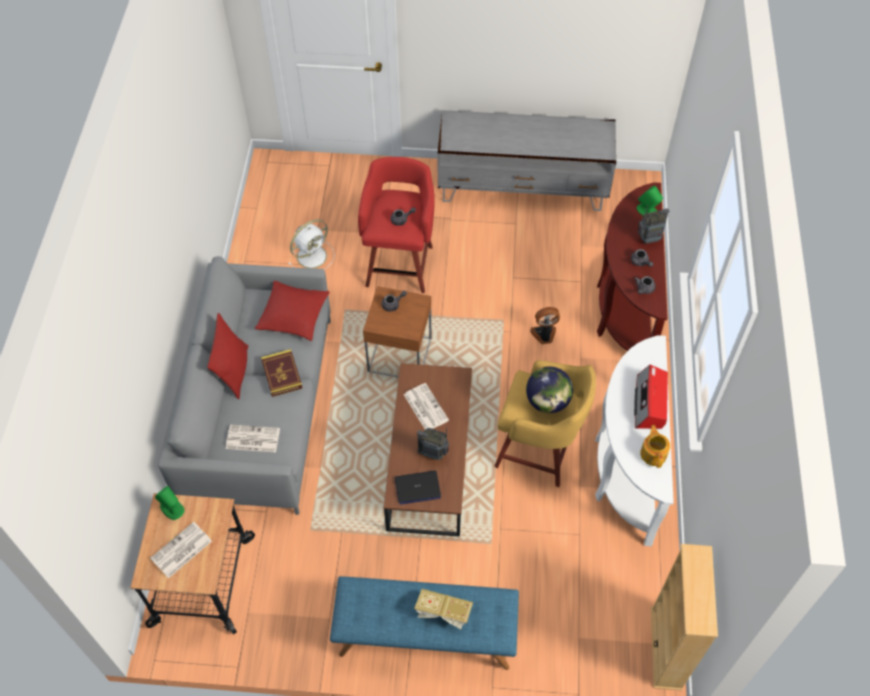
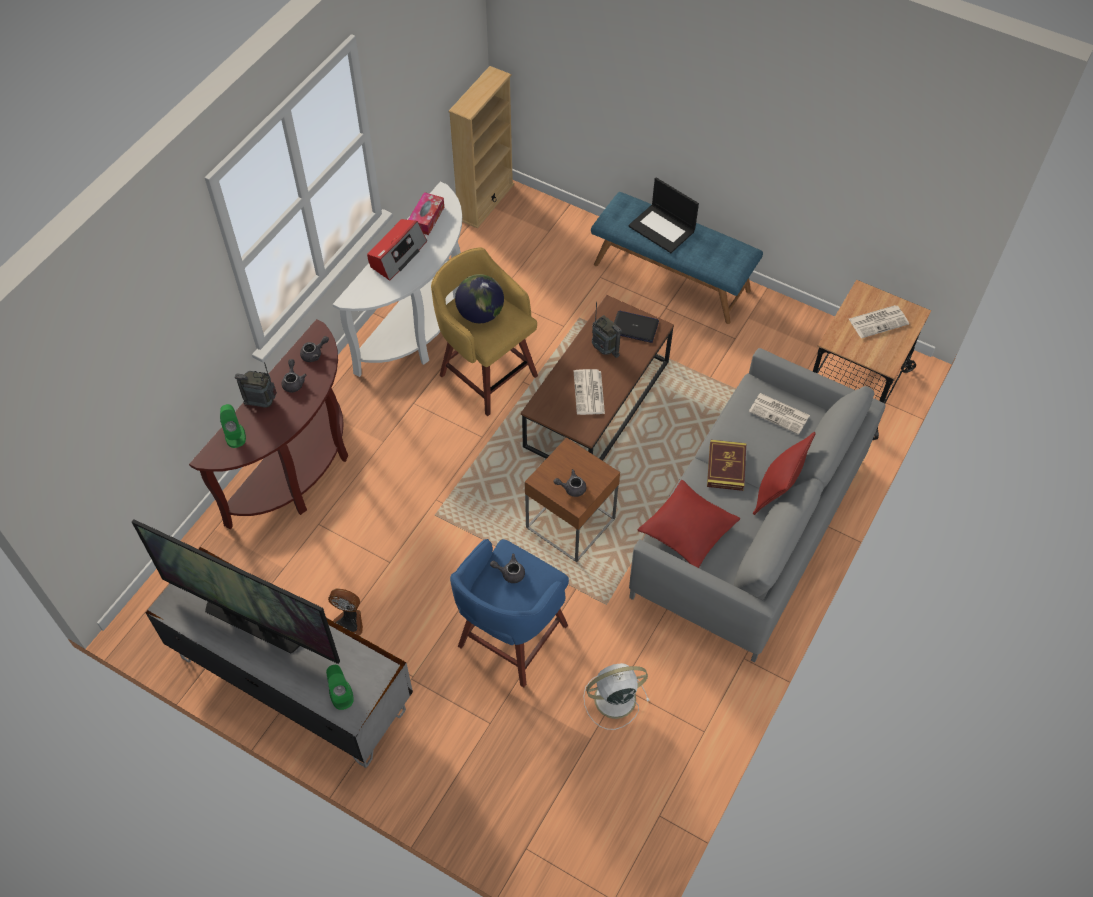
camera: 155 degrees left, 0 degrees up
green speaker [155,485,184,520] -> green speaker moved to [326,665,354,710]
red stool [358,157,435,293] -> blue stool [450,539,569,687]
book [414,589,473,629] -> laptop [628,177,699,253]
fan [530,307,560,344] -> fan moved to [328,588,363,635]
teapot [640,425,670,468] -> tissue box [408,192,444,235]
none -> television [132,519,340,664]

